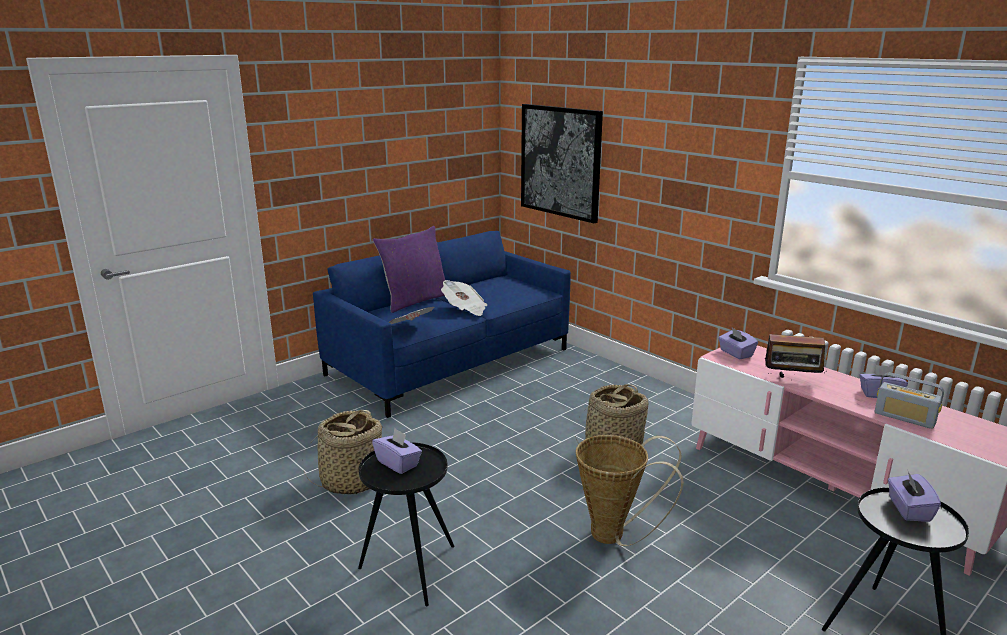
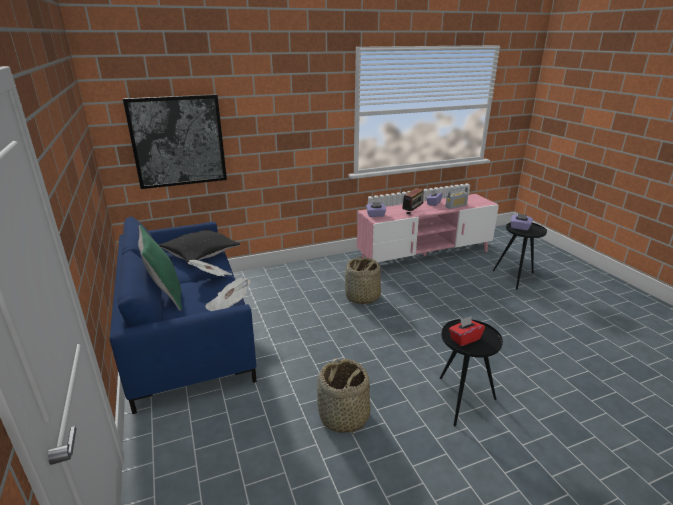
camera: 70 degrees left, 5 degrees up
purple tissue box [372,428,422,474] -> red tissue box [449,316,485,346]
purple pillow [373,226,445,313] -> green pillow [138,225,182,311]
basket [576,435,684,546] -> none
none -> black pillow [158,229,240,264]

